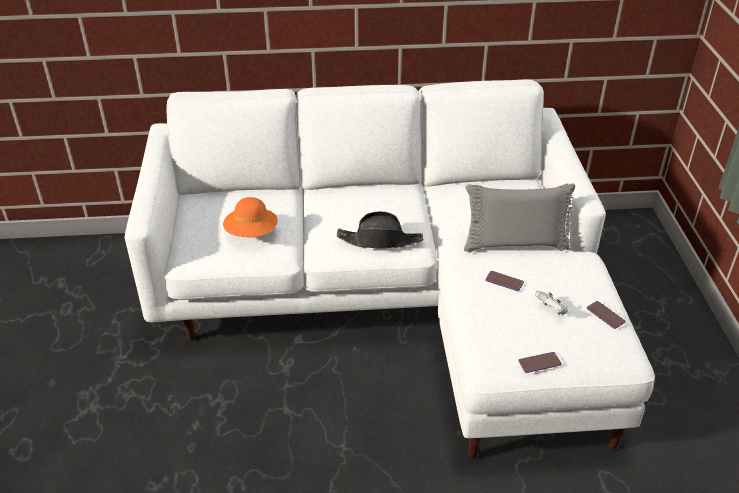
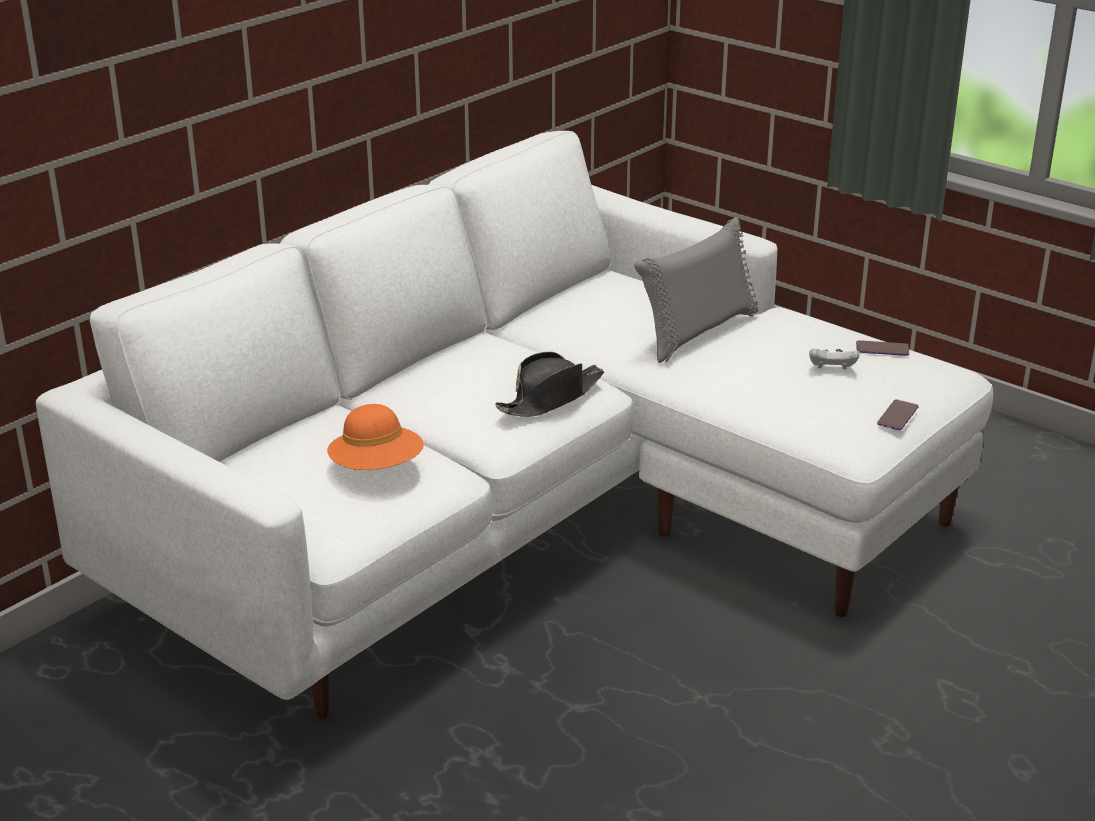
camera: 45 degrees left, 10 degrees down
phone [485,271,524,291] -> none

